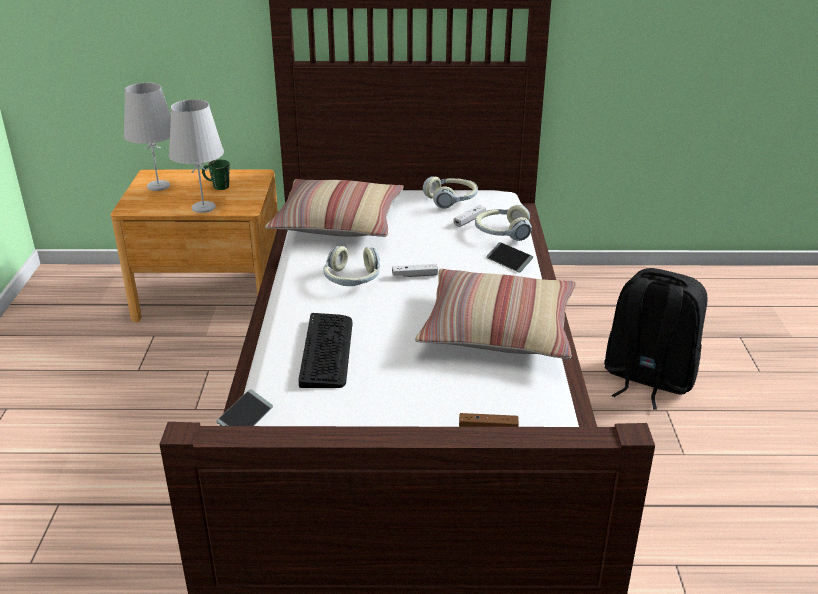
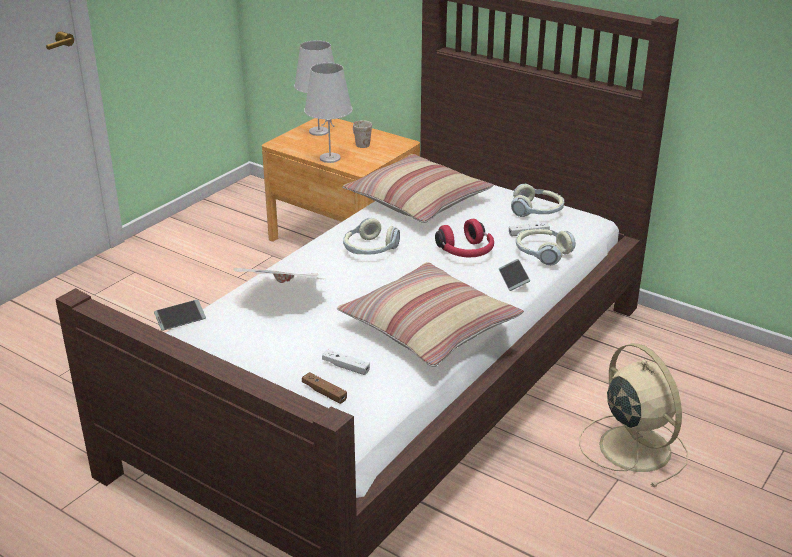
camera: 35 degrees right, 0 degrees up
green mug [202,160,230,190] -> white mug [353,120,372,148]
keyboard [298,313,353,388] -> newspaper [233,268,327,283]
white game controller [392,264,438,277] -> white game controller moved to [322,349,370,375]
black backpack [604,268,708,410] -> beige fan [579,343,688,487]
none -> red headphones [435,219,494,257]

